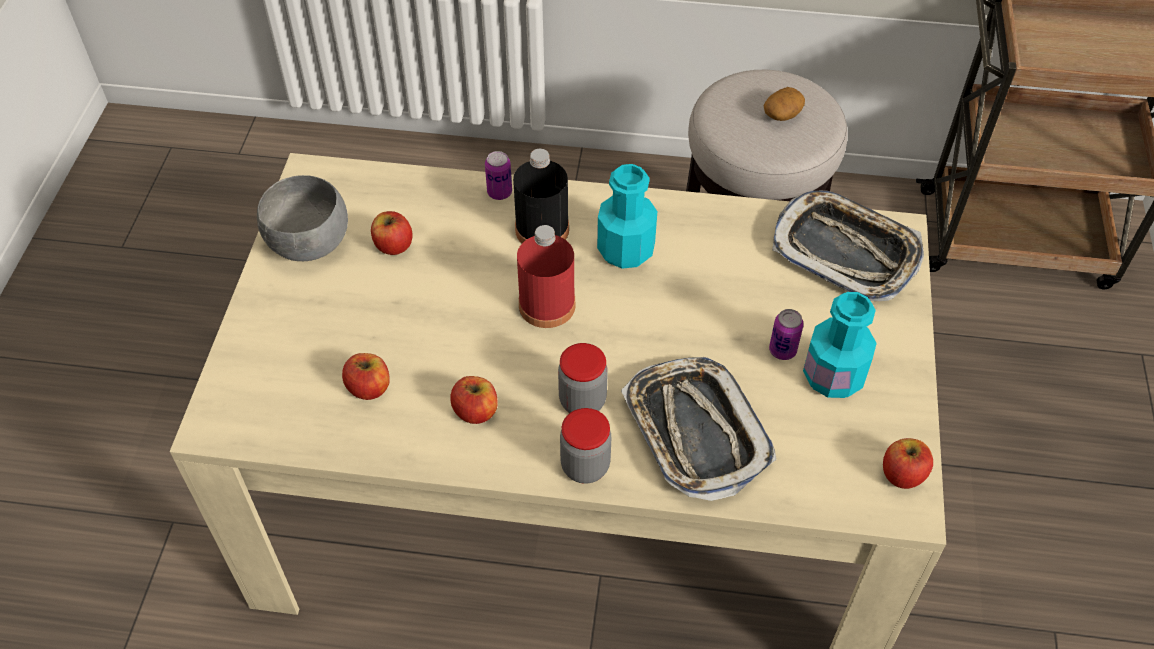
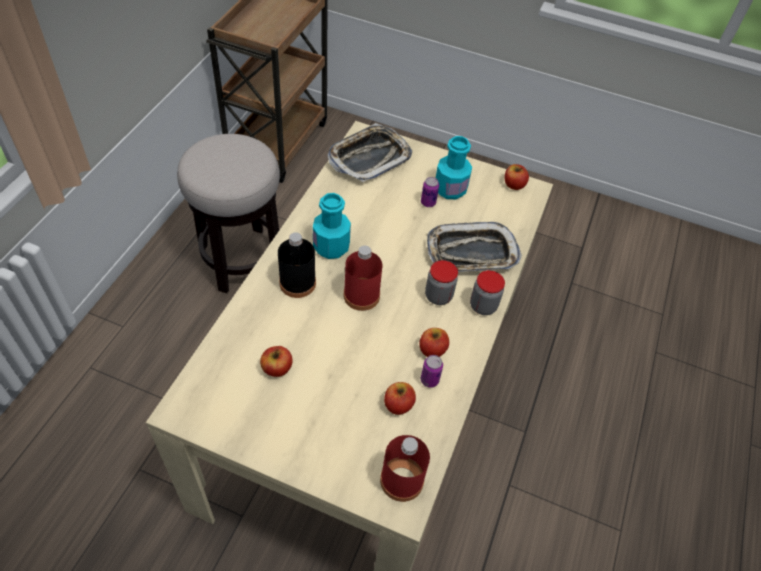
camera: 80 degrees left, 0 degrees up
grey bowl [257,175,348,261] -> none
can [485,151,512,200] -> can moved to [421,355,443,388]
potato [764,87,805,121] -> none
none -> red bottle [380,435,430,502]

